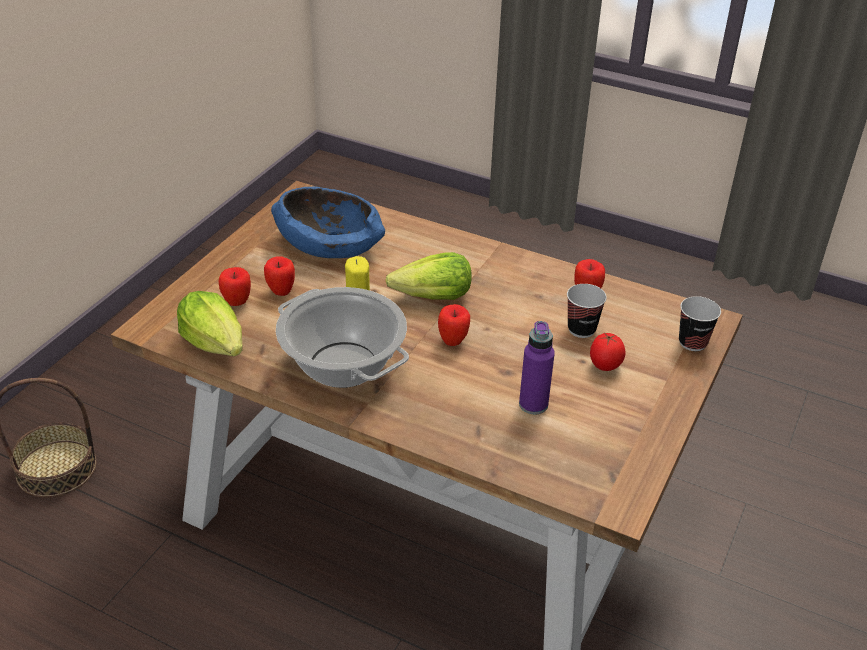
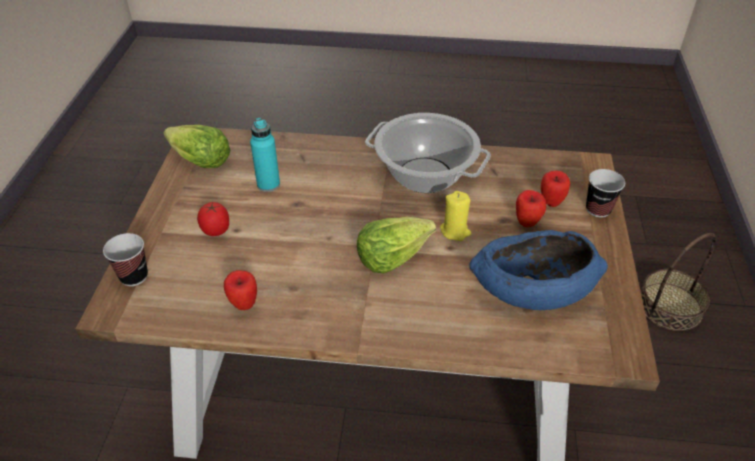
camera: 160 degrees right, 5 degrees up
lettuce [177,291,243,356] -> lettuce moved to [164,125,230,168]
apple [438,304,470,346] -> none
purple bottle [519,321,555,414] -> turquoise bottle [250,118,280,192]
cup [567,284,607,338] -> cup moved to [586,169,625,218]

